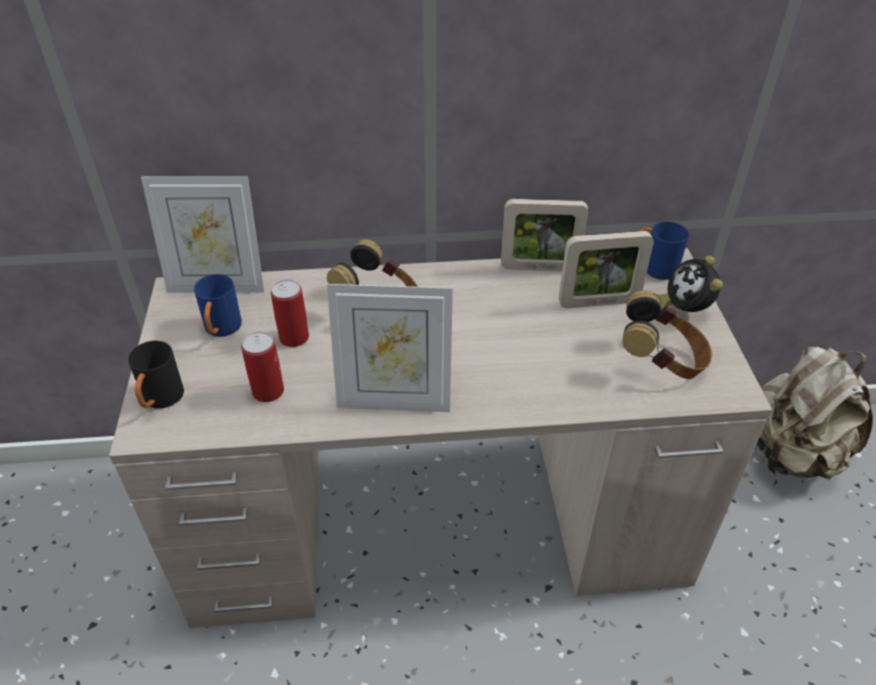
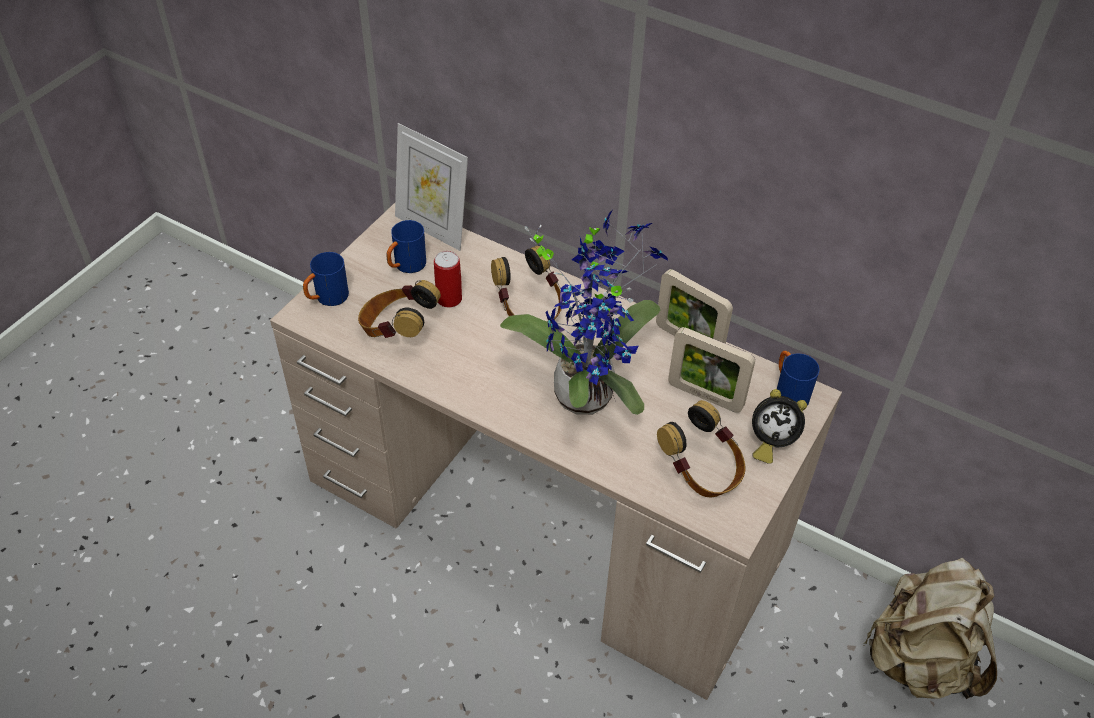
camera: 35 degrees right, 5 degrees up
black mug [128,341,184,409] -> blue mug [303,252,349,306]
can [241,332,284,402] -> headphones [358,280,441,338]
picture frame [327,284,453,412] -> none
alarm clock [657,255,723,312] -> alarm clock turned 105 degrees counterclockwise [752,389,807,464]
none -> potted plant [500,211,668,415]

